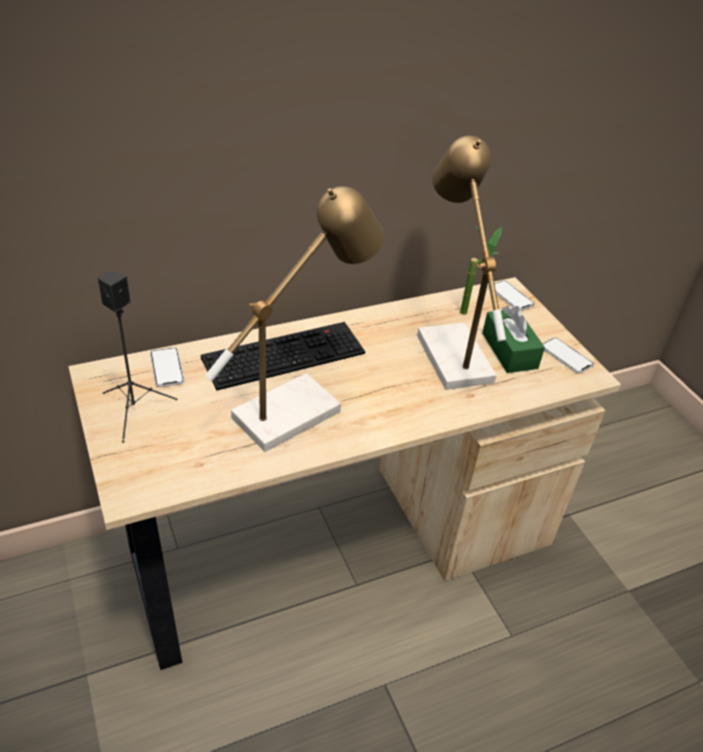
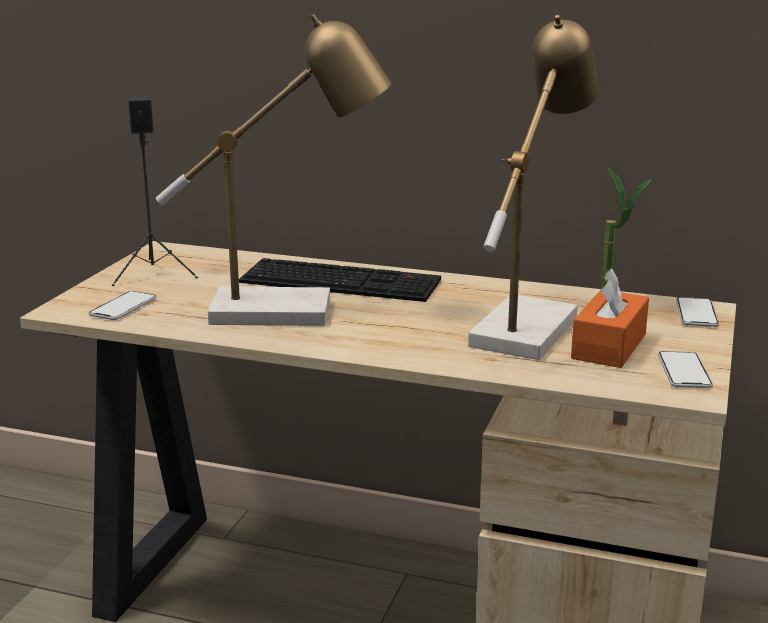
camera: 45 degrees right, 20 degrees down
phone [150,348,184,387] -> phone moved to [88,291,157,320]
green tissue box [482,306,545,373] -> orange tissue box [571,268,649,368]

